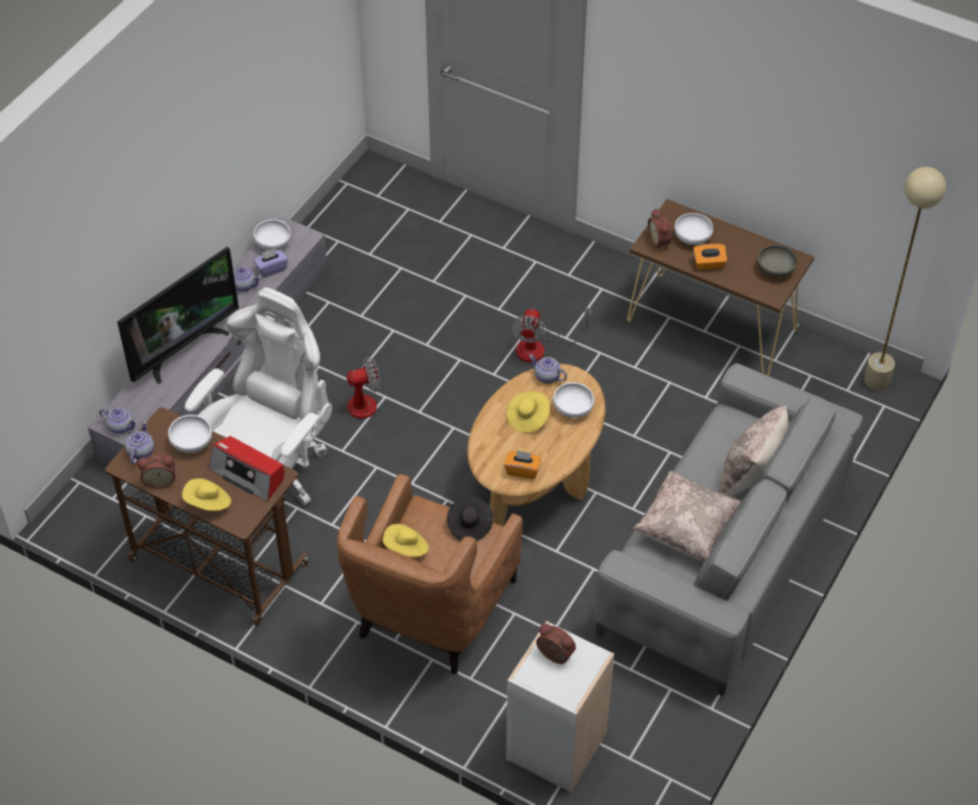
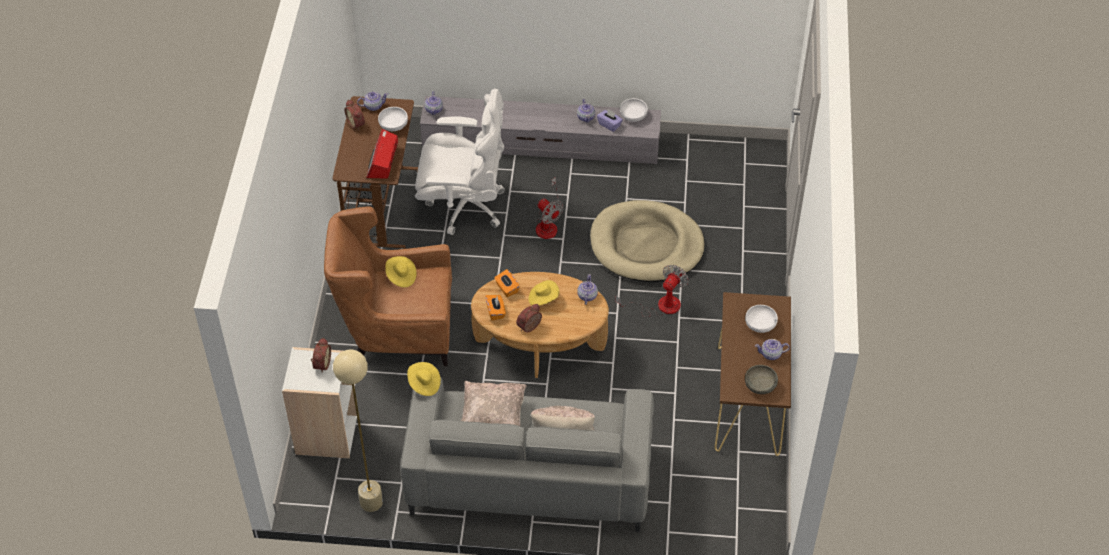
camera: 65 degrees right, 0 degrees up
television [117,247,239,384] -> none
yellow hat [182,478,231,511] -> yellow hat moved to [407,362,441,396]
black hat [447,495,493,541] -> none
fan [511,308,592,362] -> fan turned 135 degrees clockwise [615,265,689,317]
white bowl [553,382,594,418] -> none
alarm clock [648,208,672,250] -> alarm clock moved to [516,304,542,333]
orange tissue box [693,244,727,270] -> orange tissue box moved to [494,269,520,297]
beige floor lamp [864,167,946,390] -> beige floor lamp moved to [333,349,383,512]
none -> beige dog bed [590,200,705,282]
none -> teapot [755,339,790,360]

